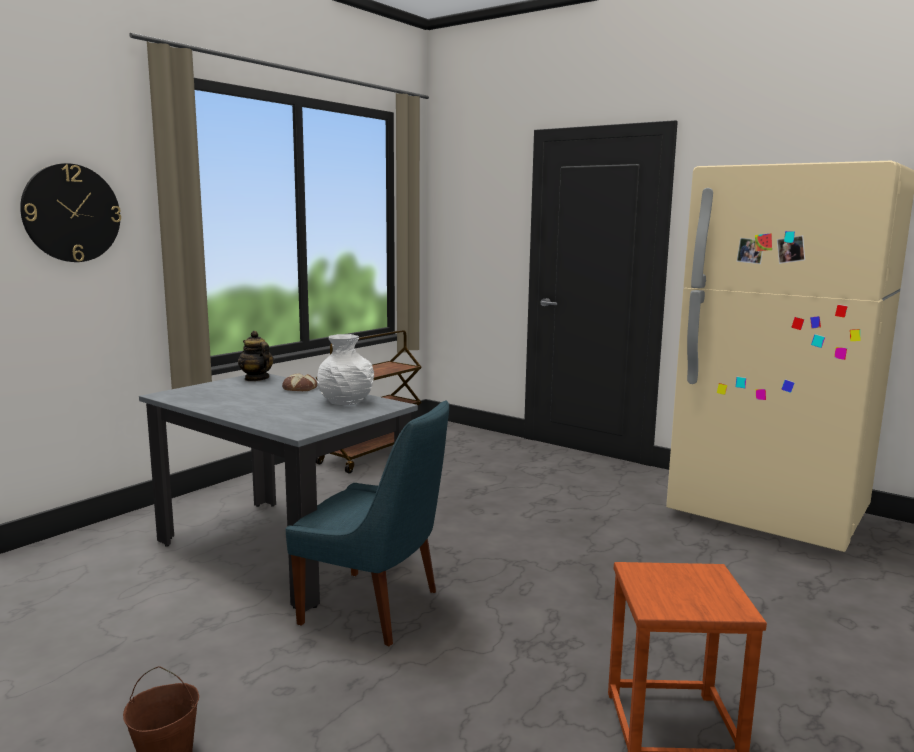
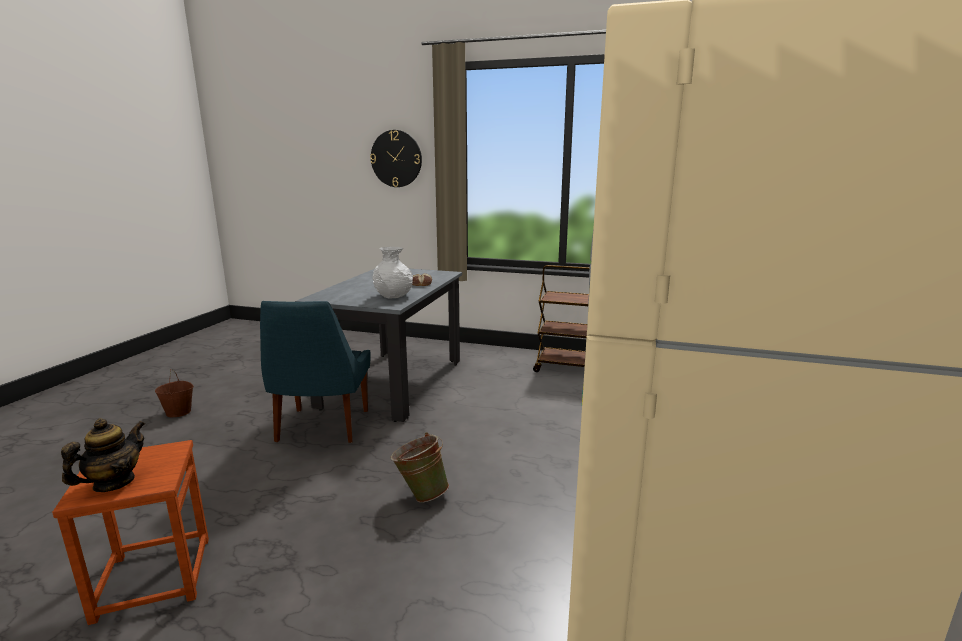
camera: 70 degrees right, 5 degrees up
teapot [238,331,274,381] -> teapot moved to [61,418,145,492]
none -> green bucket [391,432,449,503]

